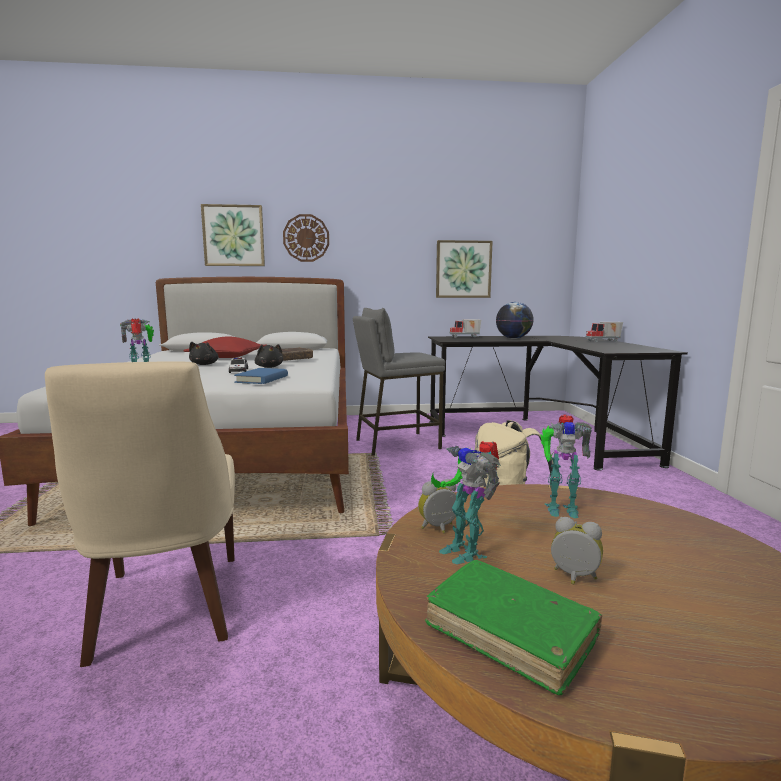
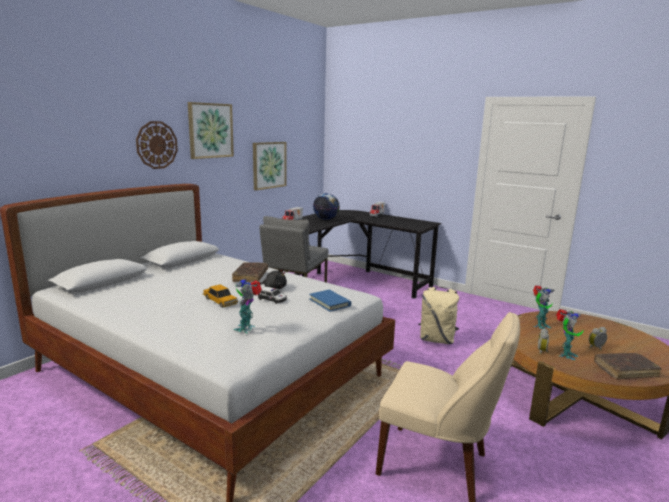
camera: 50 degrees left, 5 degrees up
red pillow [184,337,266,358] -> none
black plush toy [189,342,219,365] -> toy car [203,284,238,308]
picture [201,204,265,266] -> picture moved to [188,102,234,159]
green book [425,560,602,695] -> brown book [594,353,662,380]
toy robot [431,441,501,565] -> toy robot turned 60 degrees counterclockwise [556,309,584,360]

